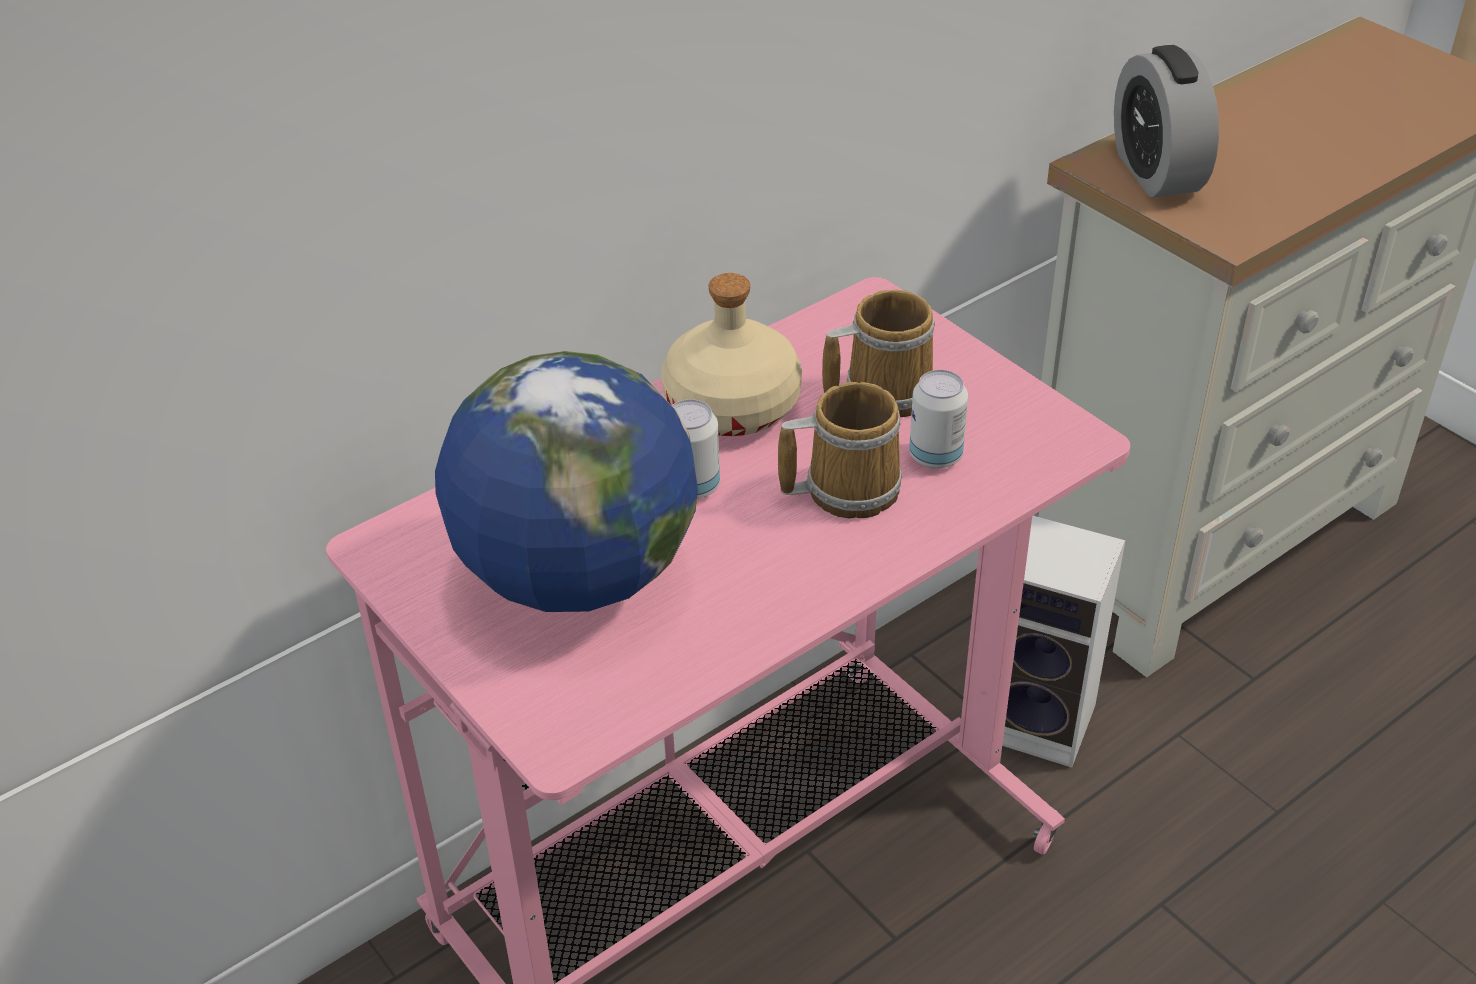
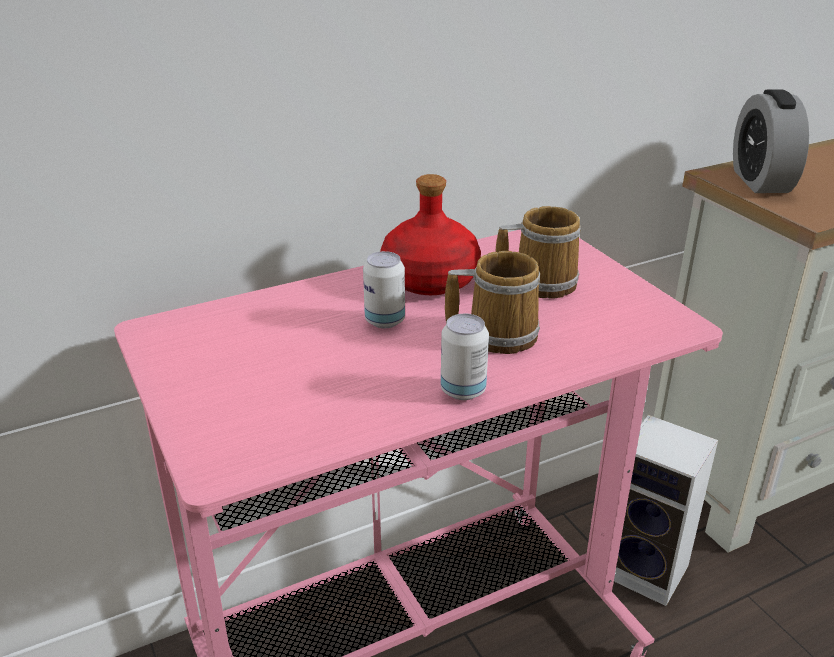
camera: 10 degrees right, 10 degrees down
globe [435,351,698,612] -> none
beige bottle [661,273,802,436] -> red bottle [380,174,481,295]
can [909,370,968,469] -> can moved to [441,314,489,400]

